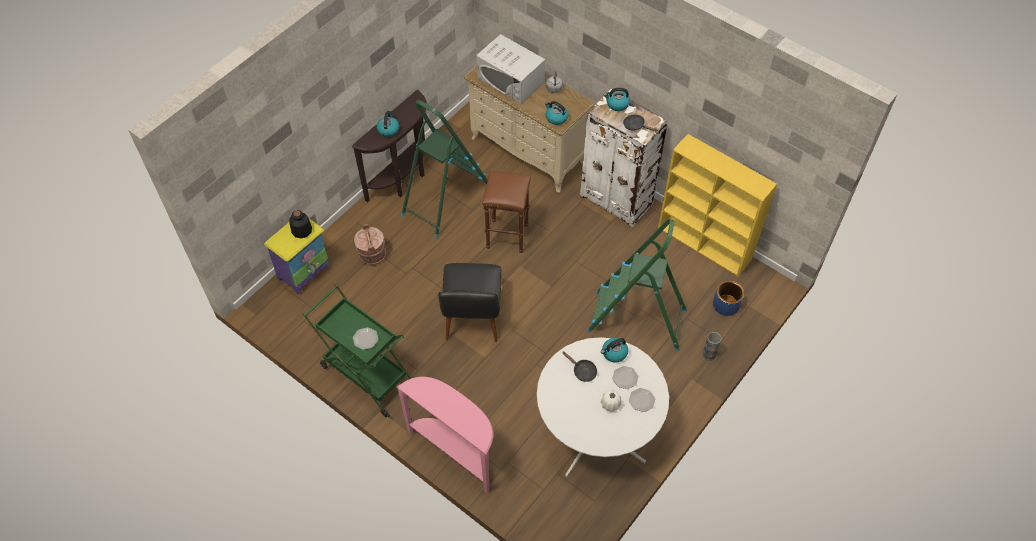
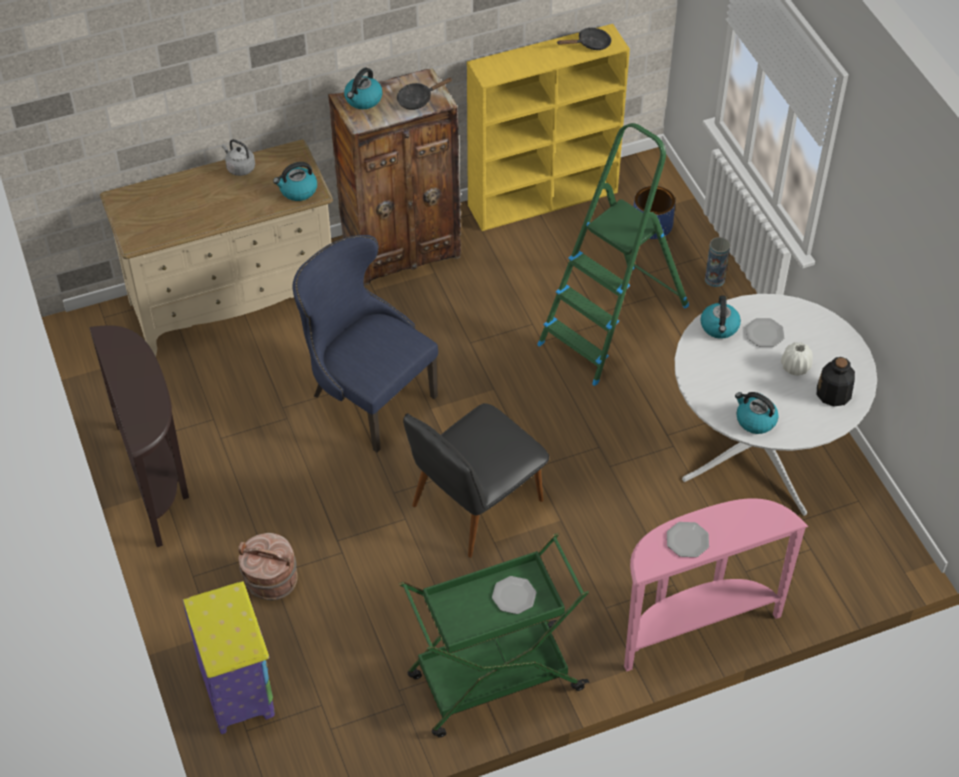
camera: 60 degrees left, 5 degrees down
bottle [289,210,312,238] -> bottle moved to [817,357,855,407]
kettle [376,110,399,137] -> kettle moved to [735,392,779,434]
green step ladder [401,100,488,238] -> none
black chair [438,263,502,342] -> black chair turned 105 degrees clockwise [403,403,549,558]
white microwave [477,34,545,104] -> none
brown stool [482,171,531,253] -> blue chair [293,235,438,452]
black frying pan [563,352,597,382] -> black frying pan moved to [557,27,611,50]
white cabinet [580,89,667,228] -> brown cabinet [328,68,461,286]
plate [629,388,655,412] -> plate moved to [667,522,709,557]

